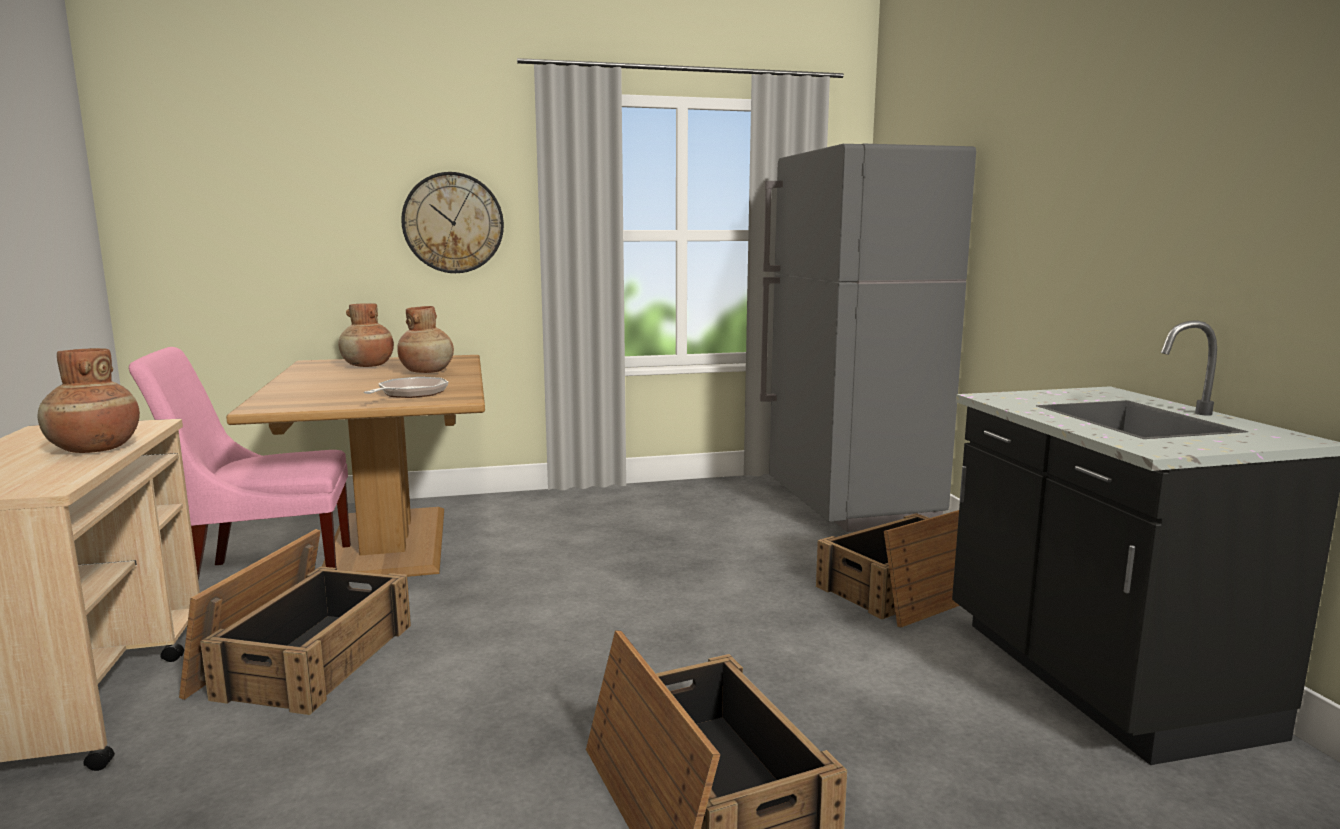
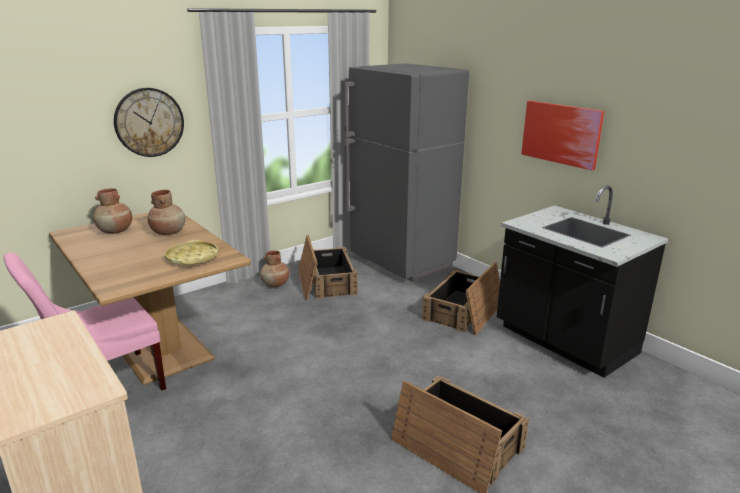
camera: 25 degrees left, 10 degrees up
brown vase [38,348,140,453] -> brown vase moved to [260,250,289,287]
crate [179,529,411,715] -> crate moved to [298,235,358,300]
frying pan [364,377,448,398] -> yellow tray [165,240,218,265]
none -> picture [521,101,604,171]

